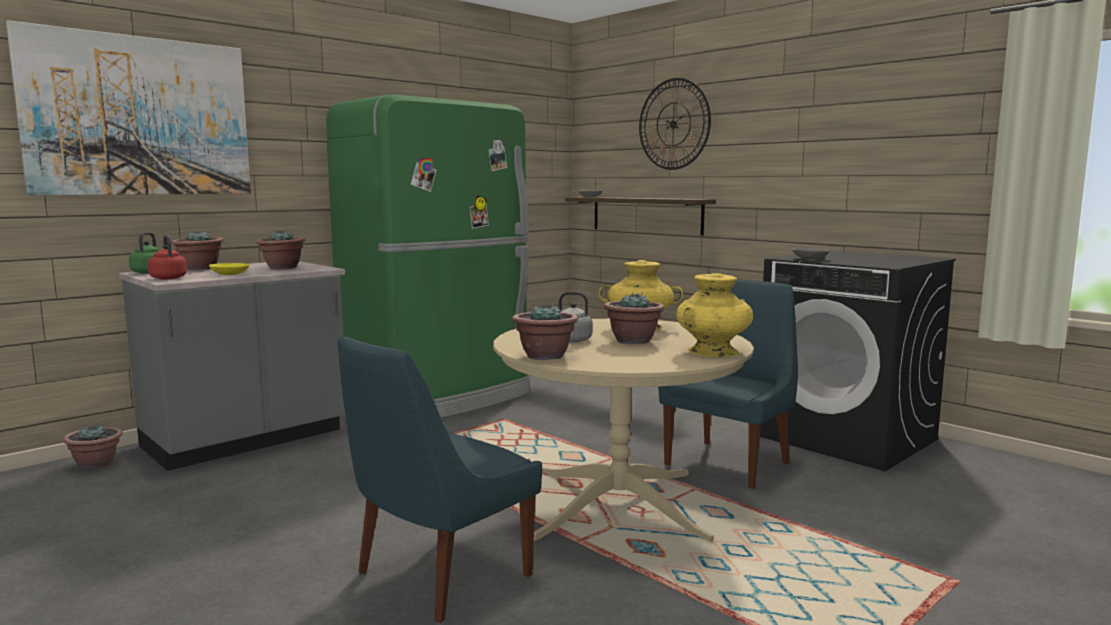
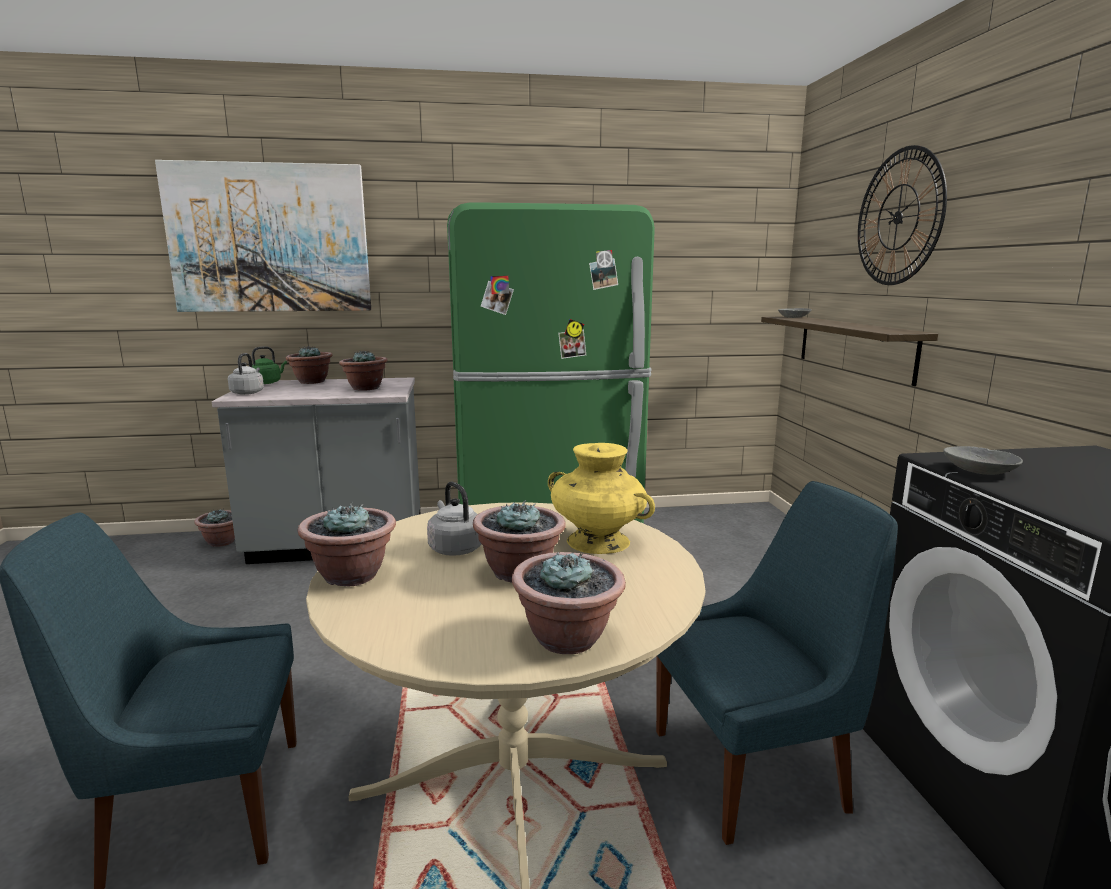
camera: 35 degrees right, 5 degrees up
red kettle [148,235,187,279] -> grey kettle [228,353,264,395]
yellow bowl [209,263,250,275] -> none
yellow vase [676,273,753,357] -> potted plant [512,552,626,654]

